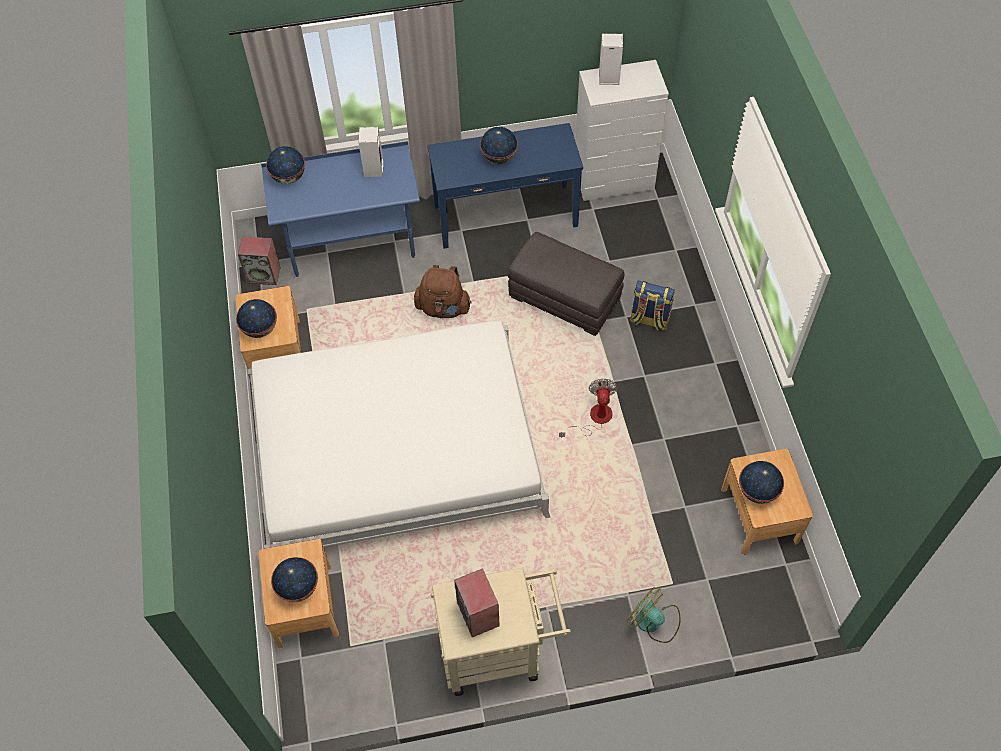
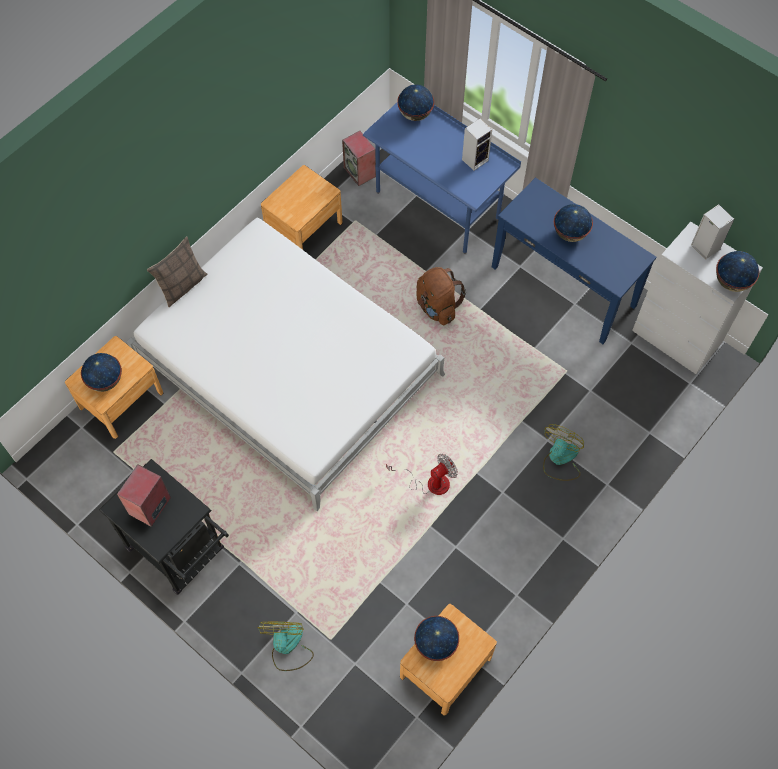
camera: 50 degrees right, 5 degrees up
globe [236,299,277,338] -> globe moved to [716,251,759,292]
beige cart [431,568,571,696] -> black cart [99,459,229,595]
grey ottoman [508,232,624,336] -> none
backpack [630,281,675,331] -> fan [543,424,584,481]
none -> pillow [147,236,207,307]

